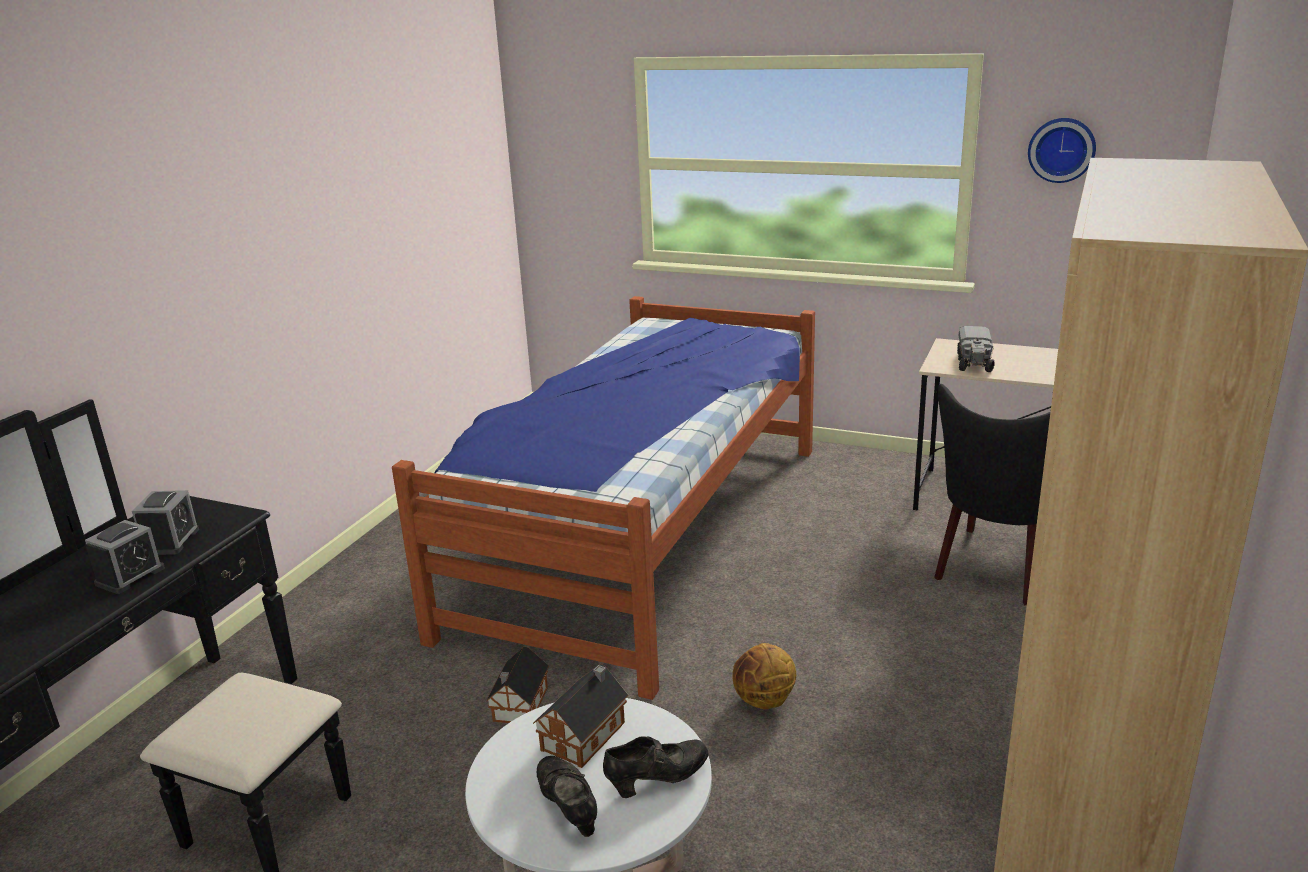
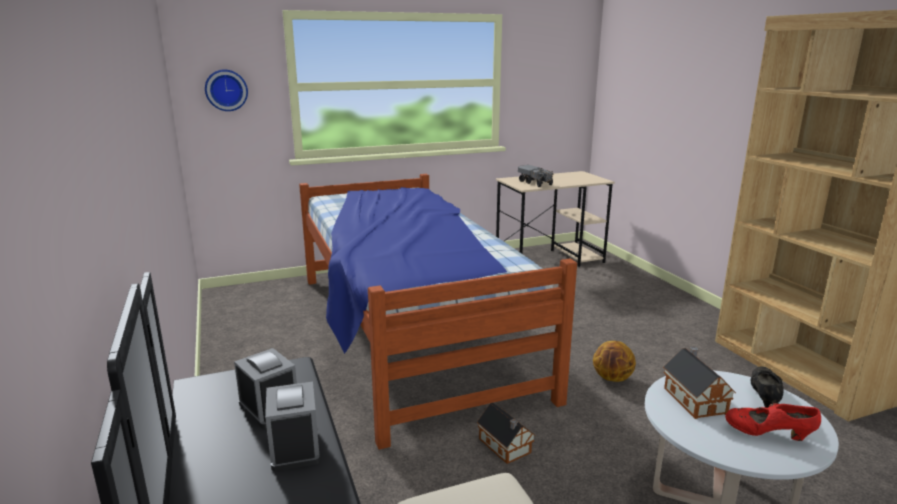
camera: 45 degrees left, 5 degrees down
black shoe [537,756,597,837] -> red shoe [725,403,821,441]
black chair [934,384,1050,605] -> none
wall clock [1028,118,1096,183] -> wall clock moved to [205,69,248,111]

